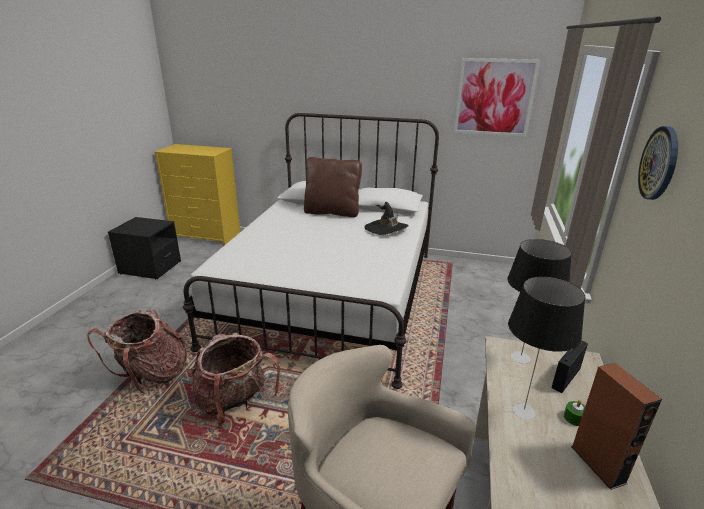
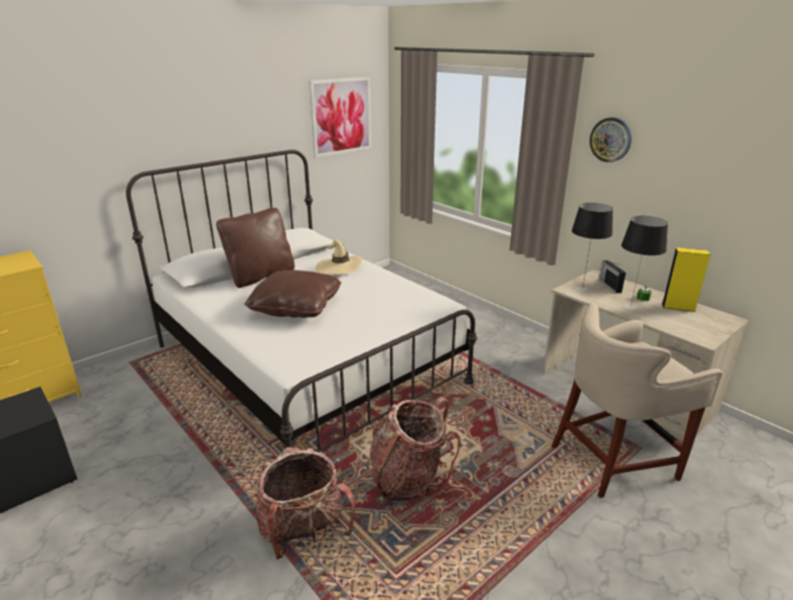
camera: 55 degrees left, 0 degrees up
black hat [364,202,409,235] -> beige hat [316,239,362,275]
brown speaker [571,363,662,490] -> yellow speaker [662,248,710,312]
none -> brown pillow [244,270,341,318]

